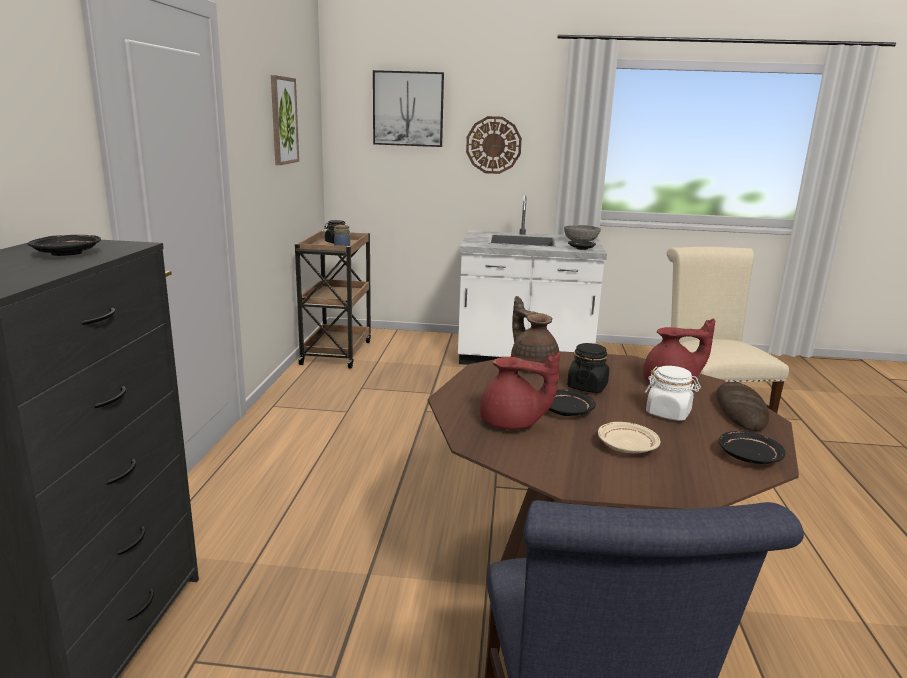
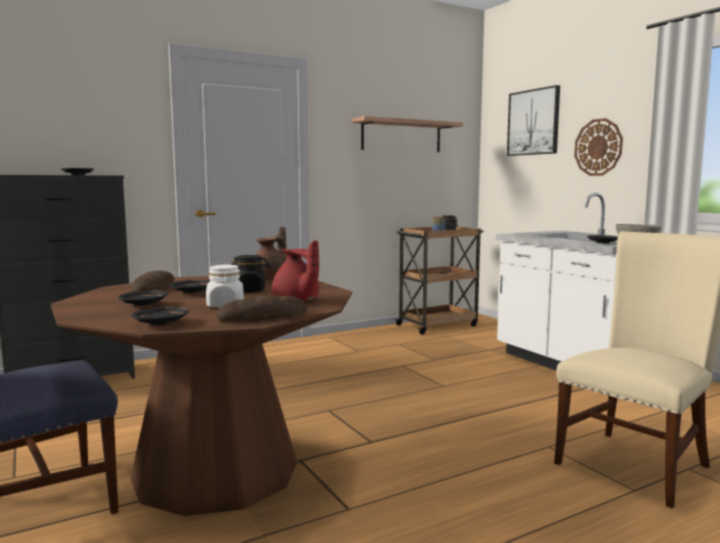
camera: 55 degrees right, 10 degrees down
picture [271,75,299,165] -> shelf [351,116,463,152]
red teapot [480,353,560,430] -> bread [131,270,175,292]
beige plate [598,422,660,453] -> black plate [118,290,168,306]

